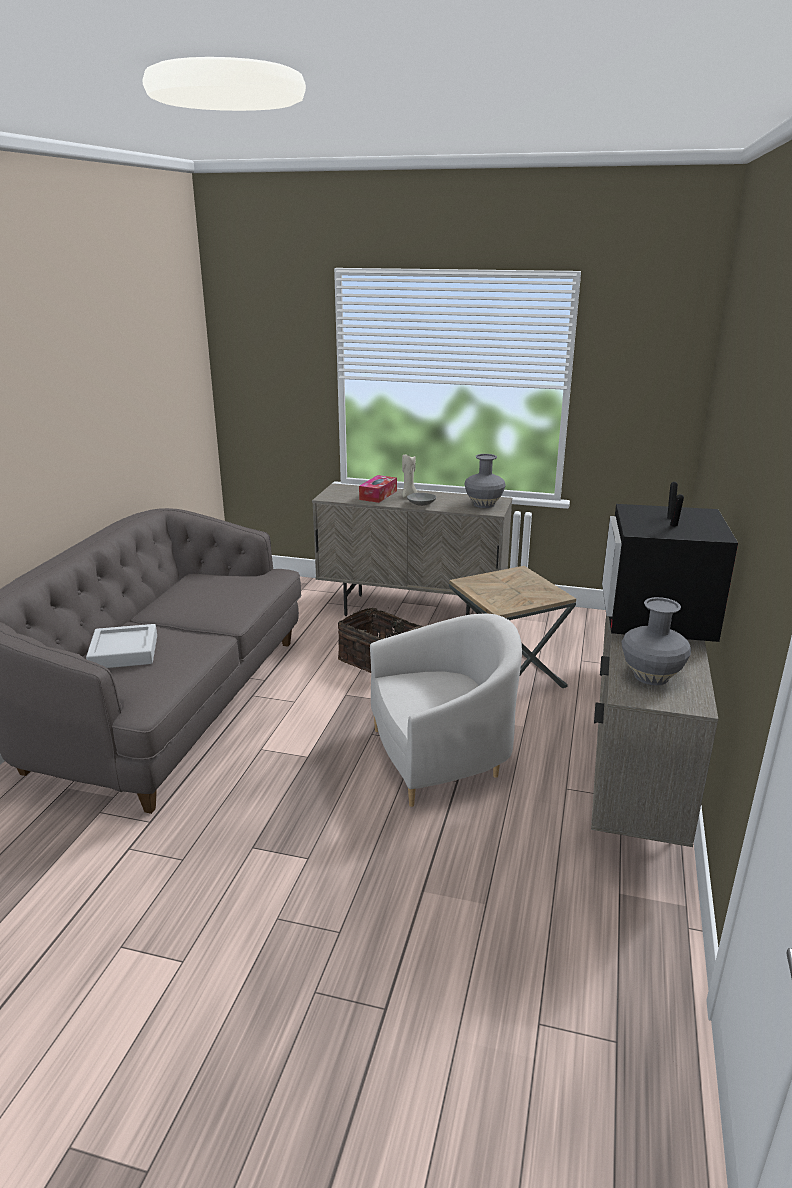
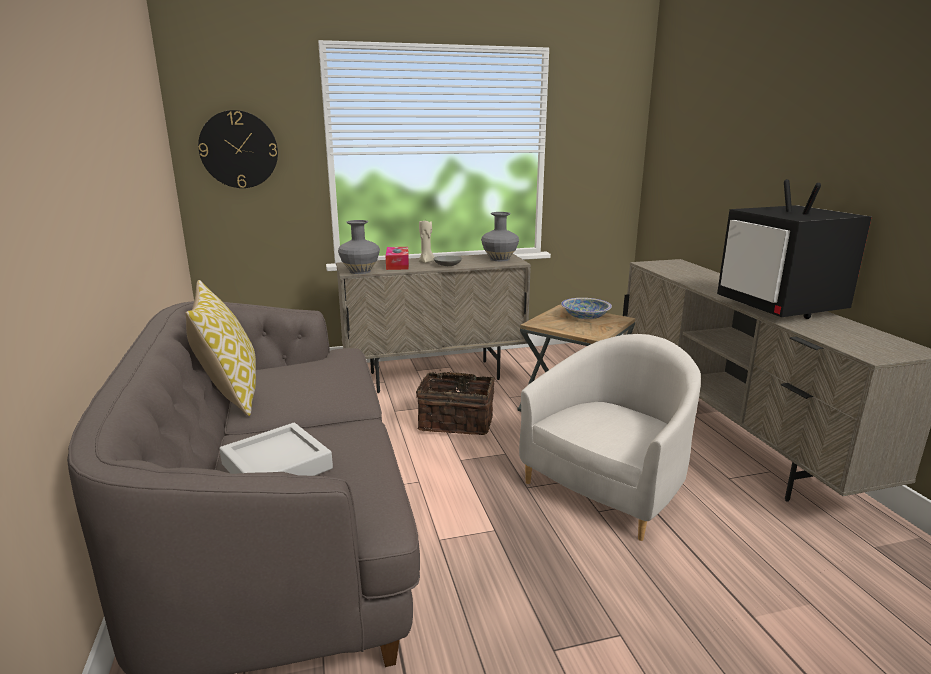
camera: 30 degrees left, 5 degrees down
grey vase [622,597,691,685] -> grey vase moved to [338,220,380,274]
none -> pillow [185,280,256,416]
none -> wall clock [198,110,278,188]
none -> bowl [561,298,612,319]

